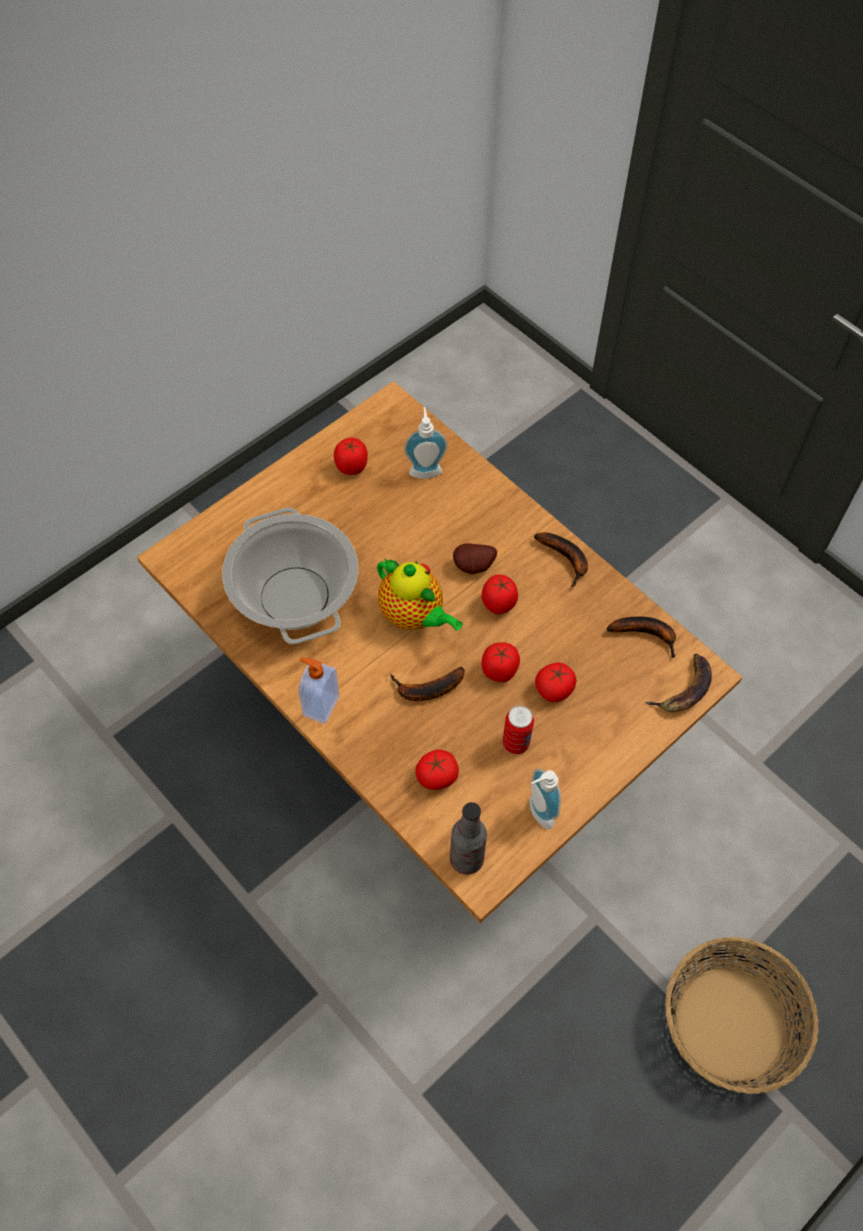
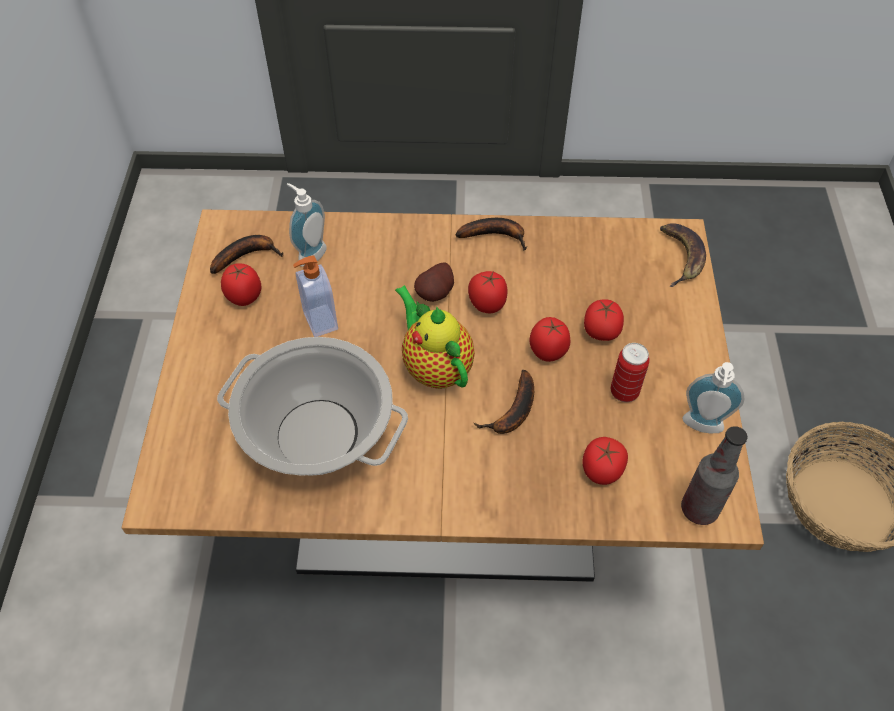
camera: 45 degrees left, 5 degrees down
soap dispenser [298,658,340,724] -> soap dispenser moved to [293,255,338,337]
teapot [377,559,463,631] -> teapot turned 120 degrees counterclockwise [395,285,475,389]
banana [607,617,676,658] -> banana moved to [210,235,284,274]

